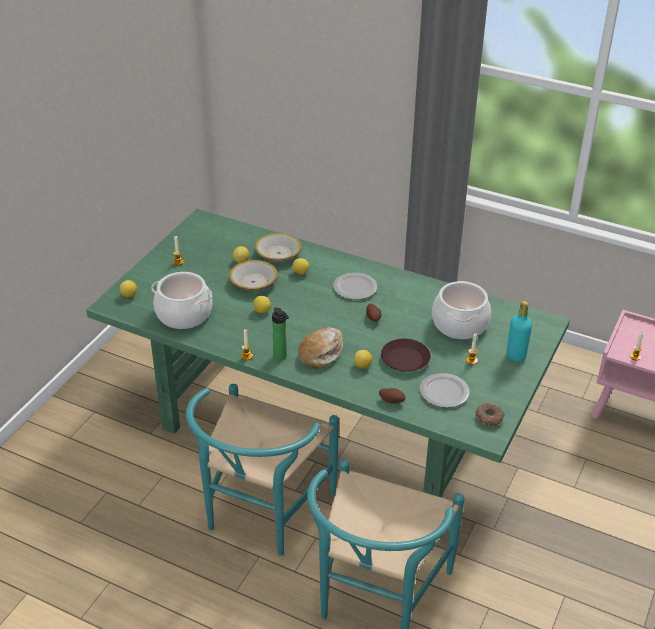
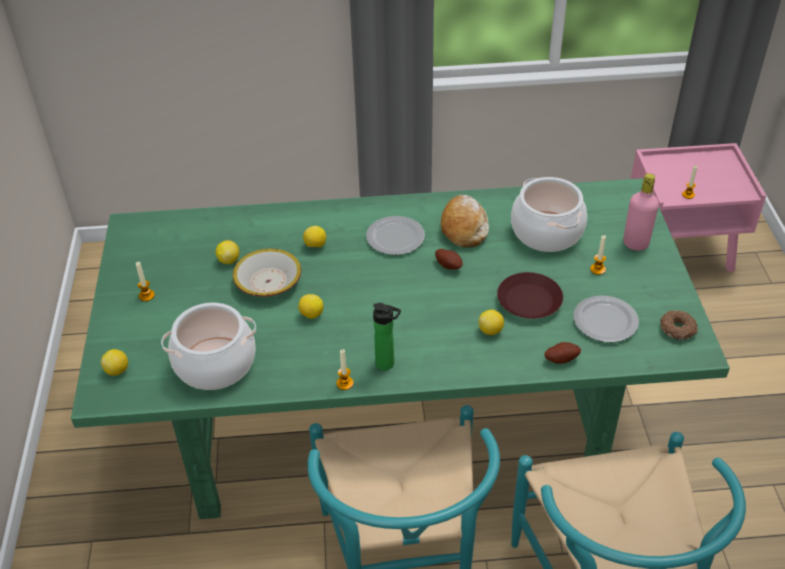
camera: 30 degrees left, 5 degrees up
bowl [255,233,302,262] -> none
bread [298,327,343,369] -> bread moved to [441,195,489,248]
turquoise bottle [507,300,532,362] -> pink bottle [623,173,659,251]

